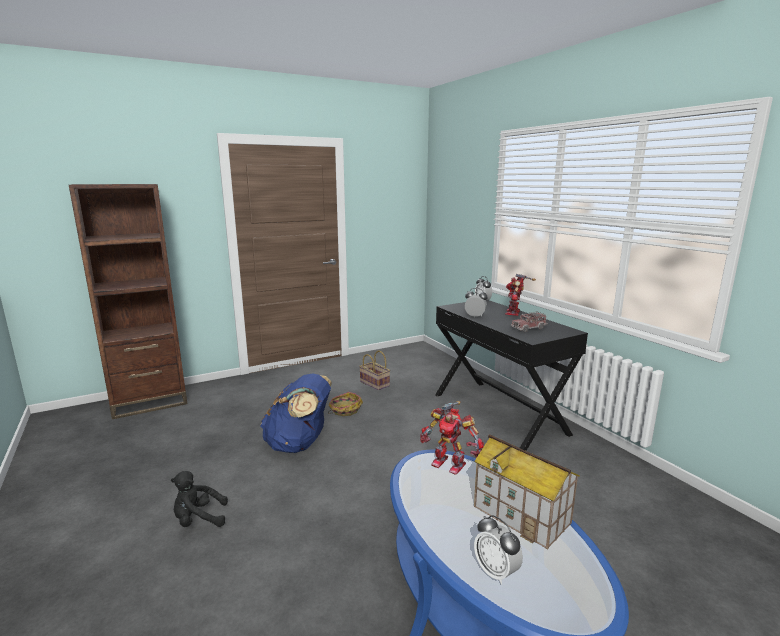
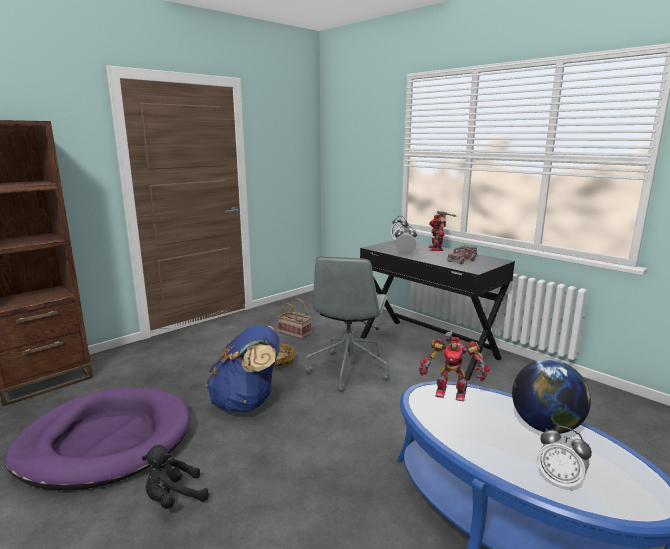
camera: 15 degrees left, 0 degrees up
toy house [474,434,580,550] -> globe [512,360,591,434]
none -> purple dog bed [4,388,190,490]
none -> grey office chair [304,256,390,392]

